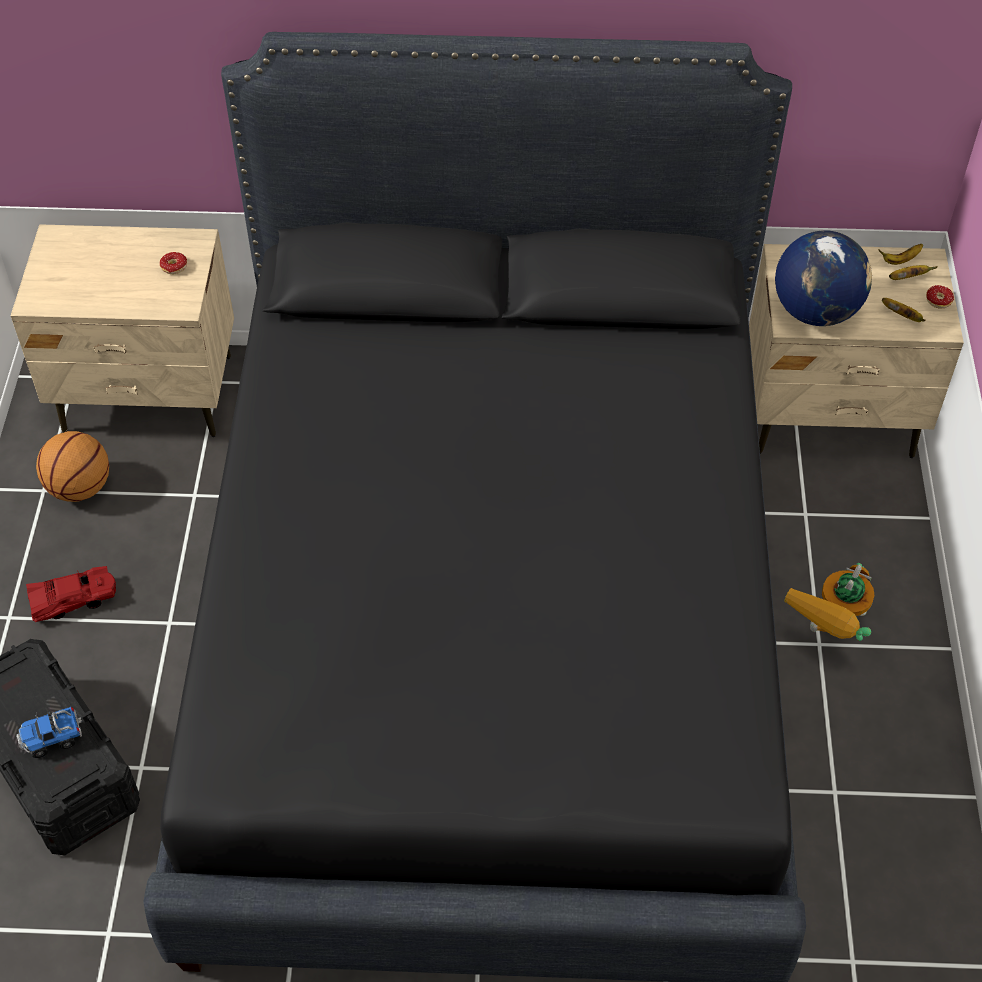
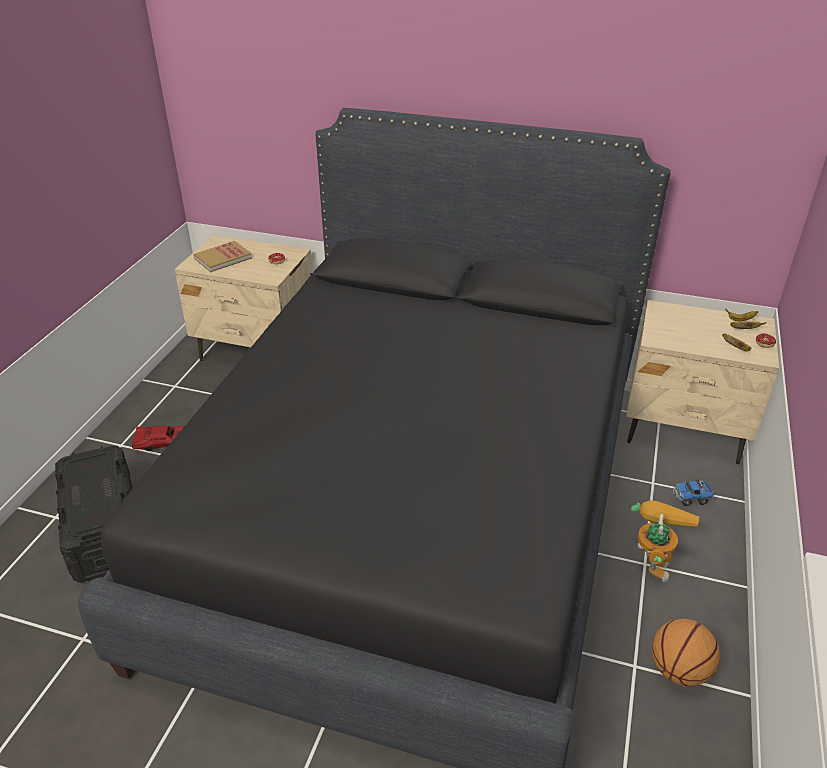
camera: 15 degrees right, 15 degrees down
toy truck [16,707,82,758] -> toy truck moved to [673,479,714,506]
basketball [36,431,109,502] -> basketball moved to [652,619,720,686]
globe [775,230,872,326] -> none
toy robot [784,563,874,641] -> toy robot turned 150 degrees clockwise [631,500,699,582]
none -> book [194,241,252,272]

